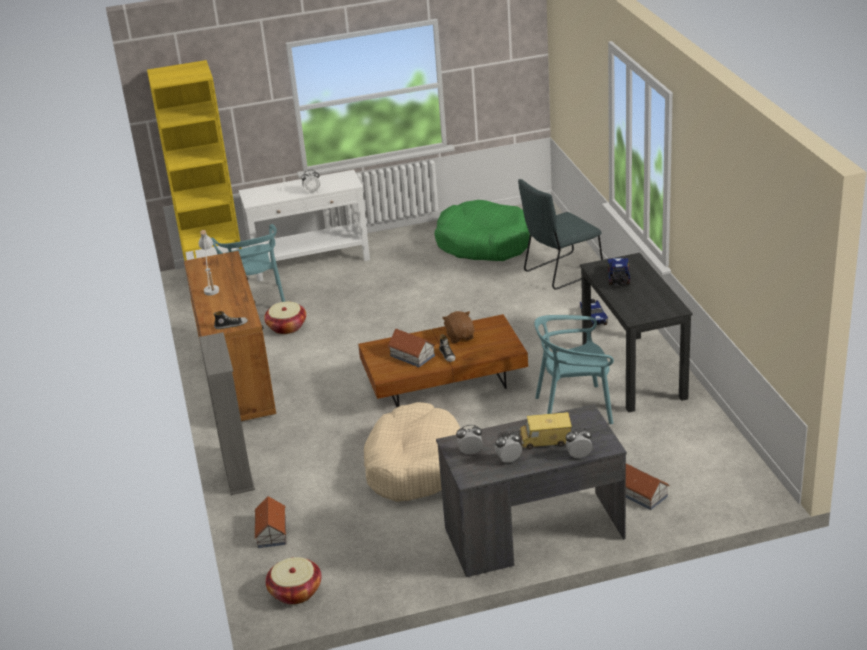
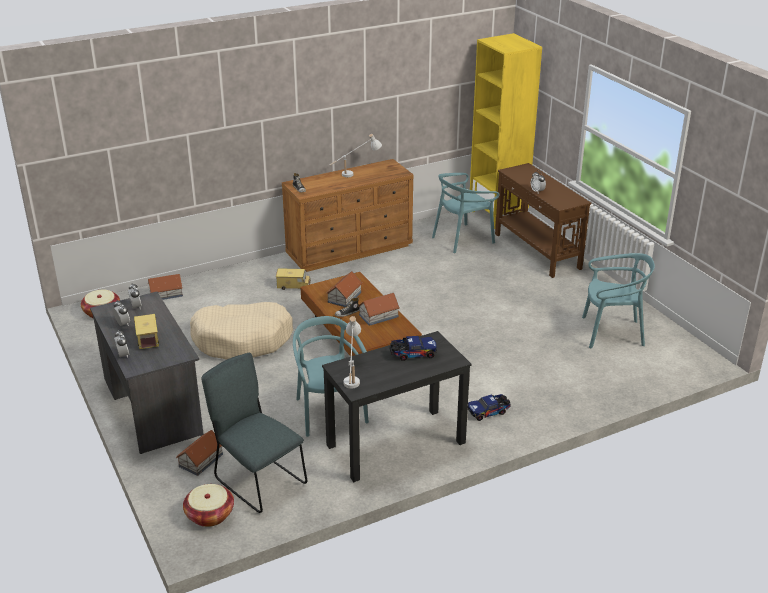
camera: 75 degrees right, 0 degrees up
grey bookcase [199,332,255,495] -> none
white console table [239,170,370,282] -> brown console table [495,163,591,278]
basket [264,302,306,334] -> basket moved to [183,484,234,527]
green dog bed [434,200,530,261] -> turquoise chair [582,253,655,348]
brown plush toy [442,311,475,343] -> toy house [358,293,400,326]
grey chair [518,179,603,290] -> grey chair moved to [201,353,307,513]
none -> toy truck [276,268,311,290]
none -> white table lamp [343,316,361,389]

